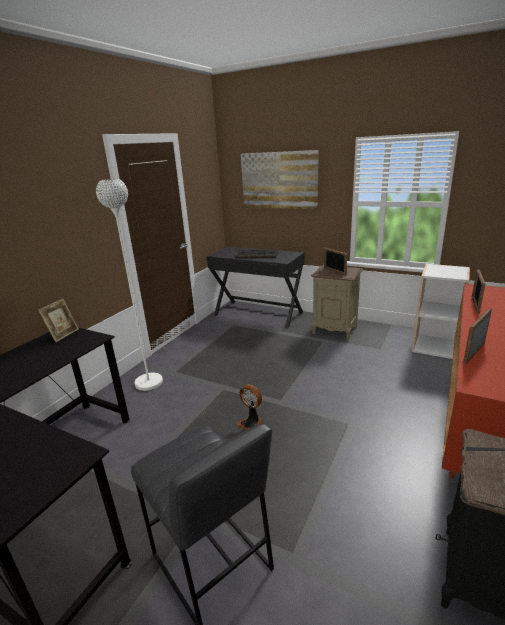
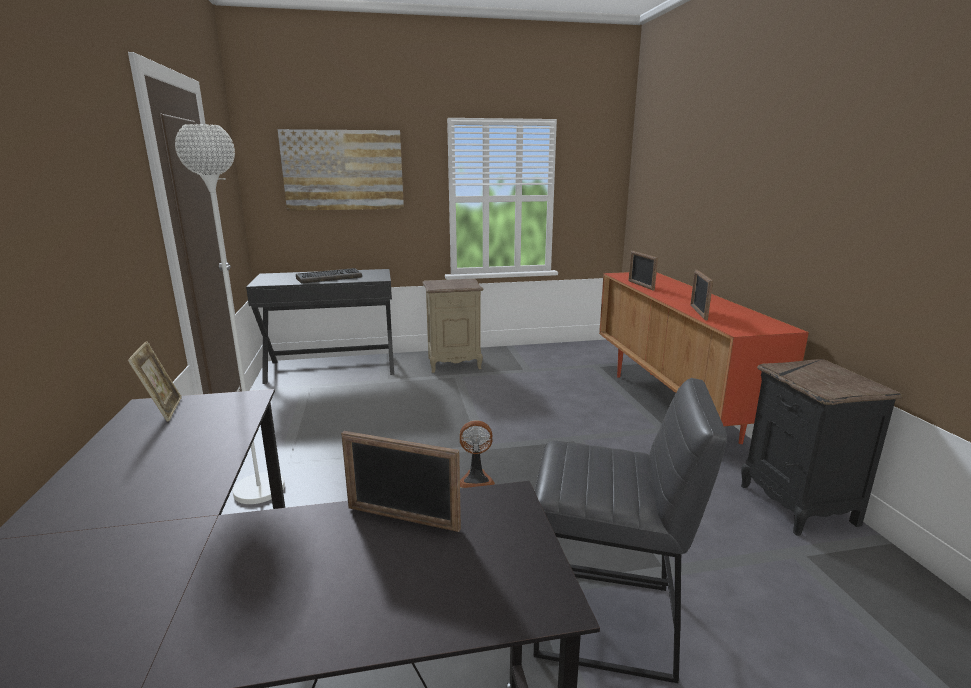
camera: 40 degrees left, 5 degrees down
picture frame [324,248,347,275] -> picture frame moved to [341,431,461,532]
bookcase [412,264,470,359] -> none

